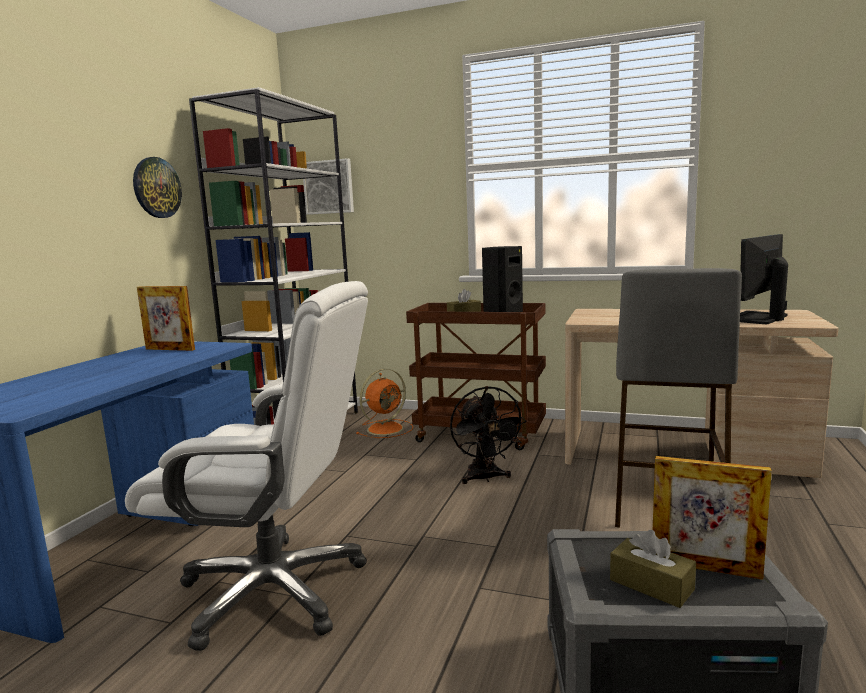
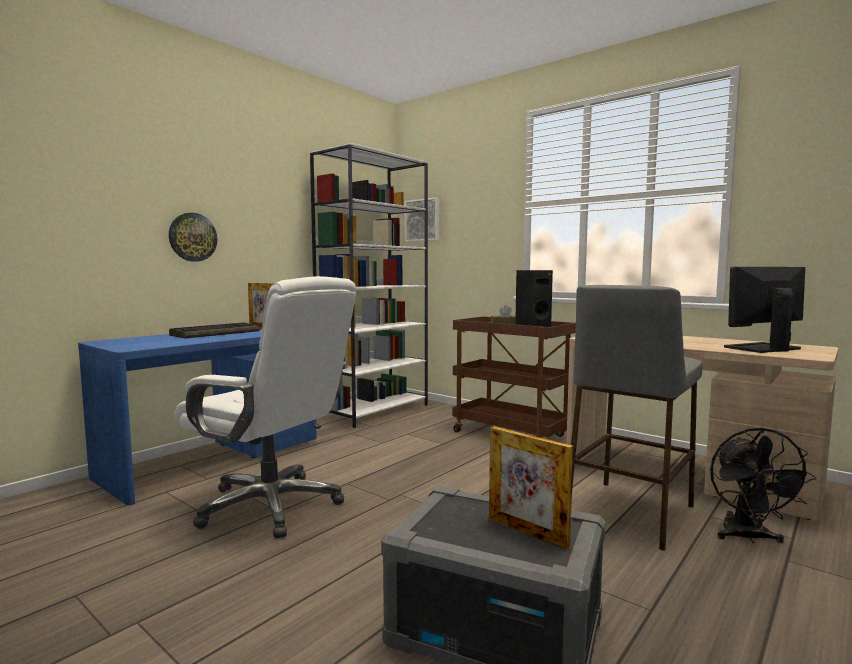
camera: 20 degrees right, 5 degrees down
wall clock [133,157,182,218] -> wall clock moved to [169,213,217,262]
orange fan [356,369,413,438] -> none
black fan [450,386,527,484] -> black fan moved to [710,427,817,543]
brown tissue box [610,530,696,608] -> none
none -> keyboard [169,322,260,338]

